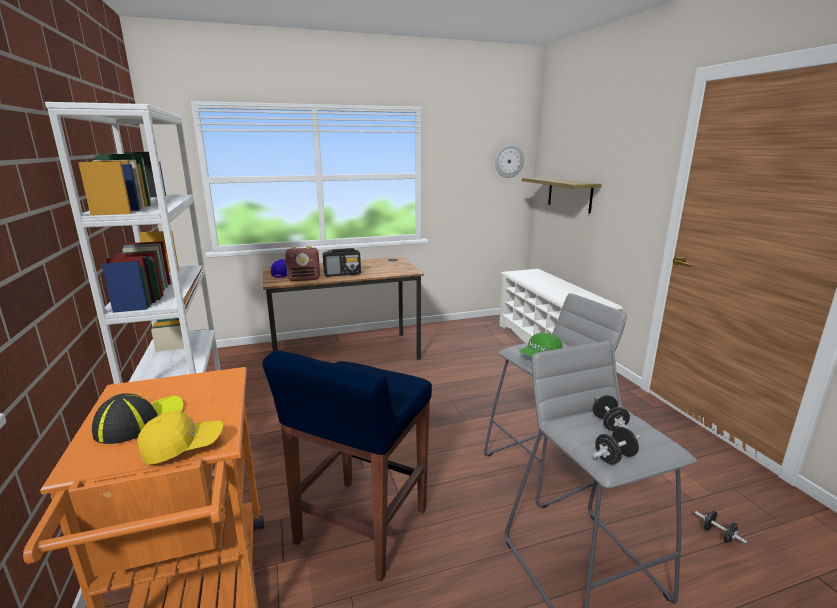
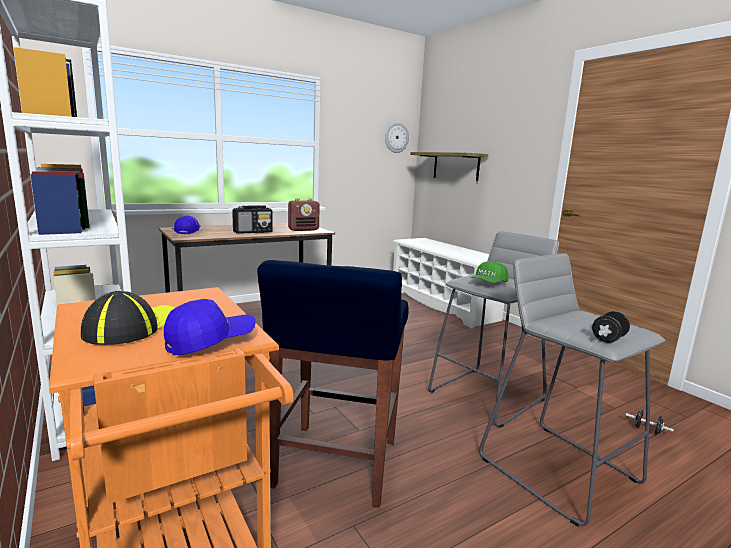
camera: 15 degrees left, 5 degrees down
yellow cap [137,411,223,465] -> blue cap [164,299,256,355]
radio [285,246,320,281] -> radio moved to [288,198,320,231]
black dumbbell [593,395,630,431] -> none

